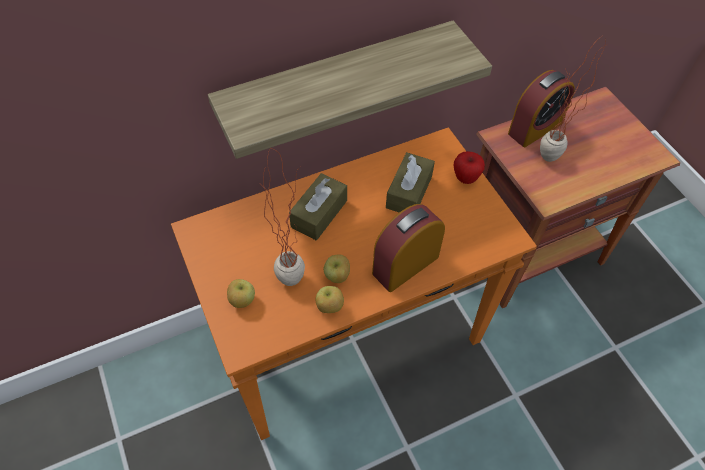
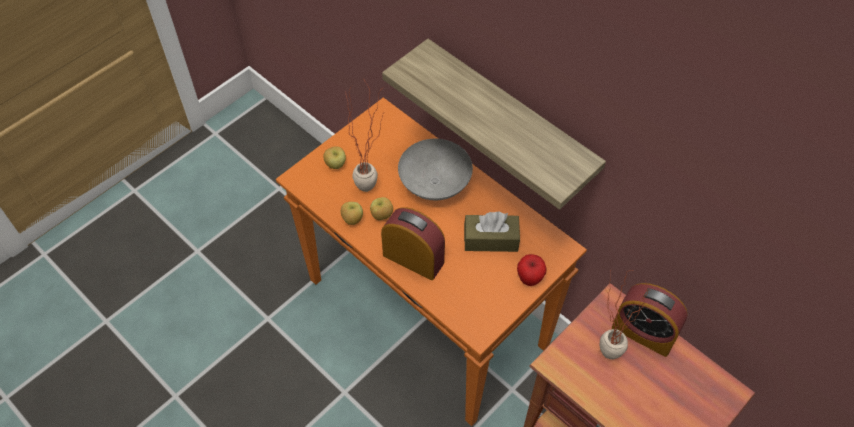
camera: 70 degrees right, 0 degrees up
brown tissue box [289,173,347,240] -> grey bowl [398,139,473,200]

